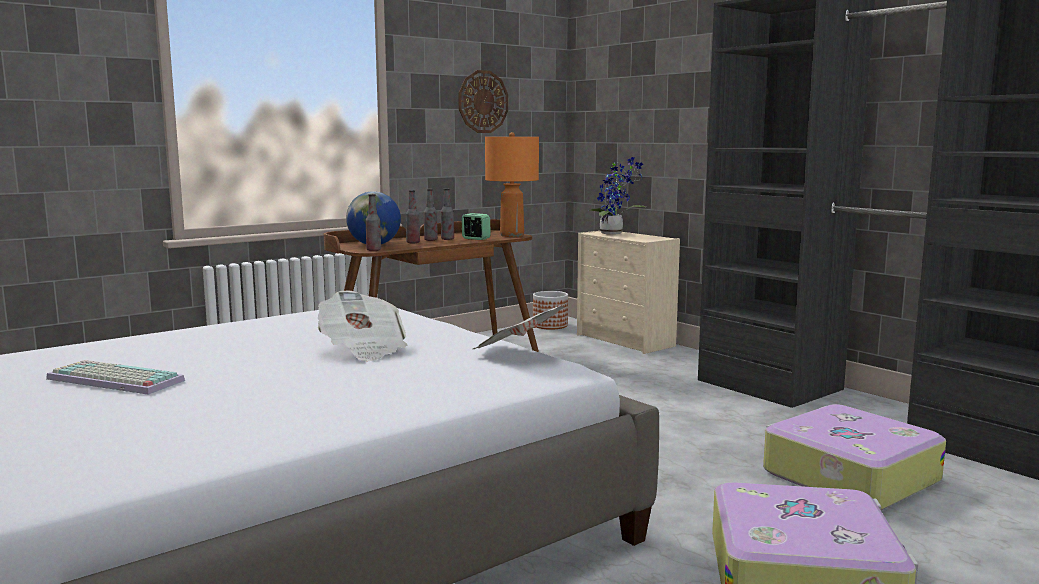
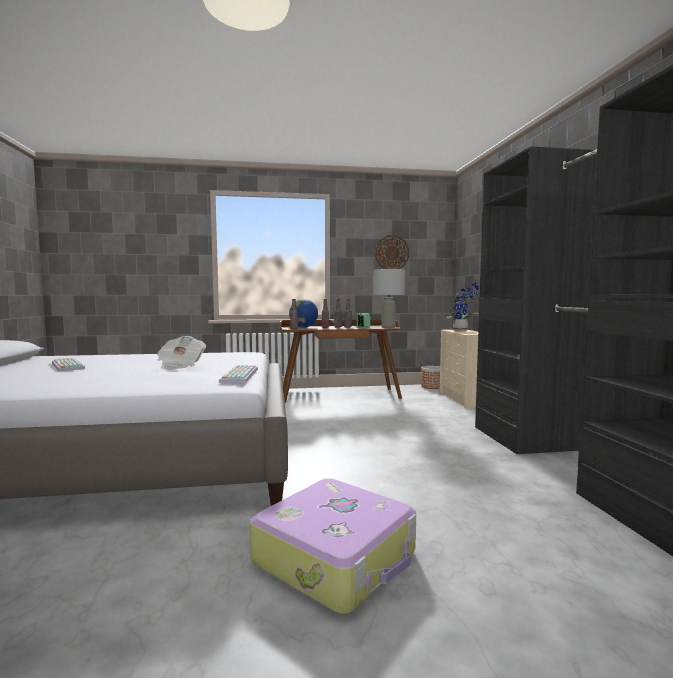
camera: 30 degrees right, 5 degrees down
newspaper [473,305,564,349] -> keyboard [219,365,258,383]
orange table lamp [485,132,539,237] -> grey table lamp [373,267,405,328]
suitcase [763,404,946,510] -> none

